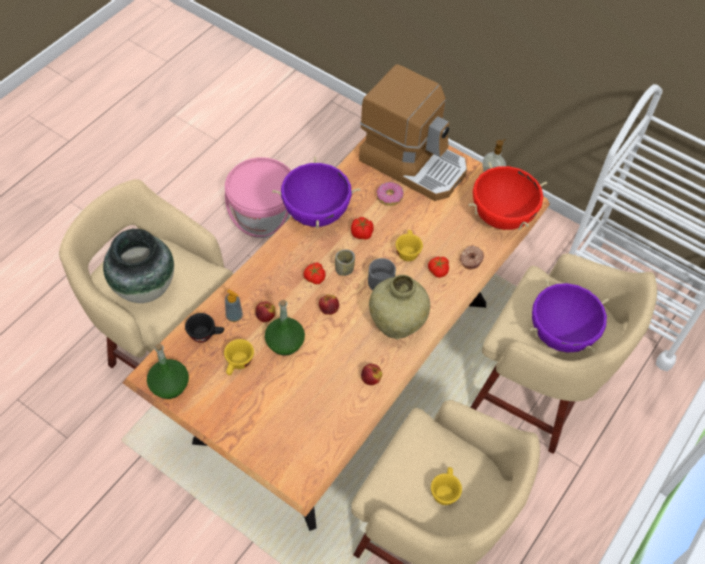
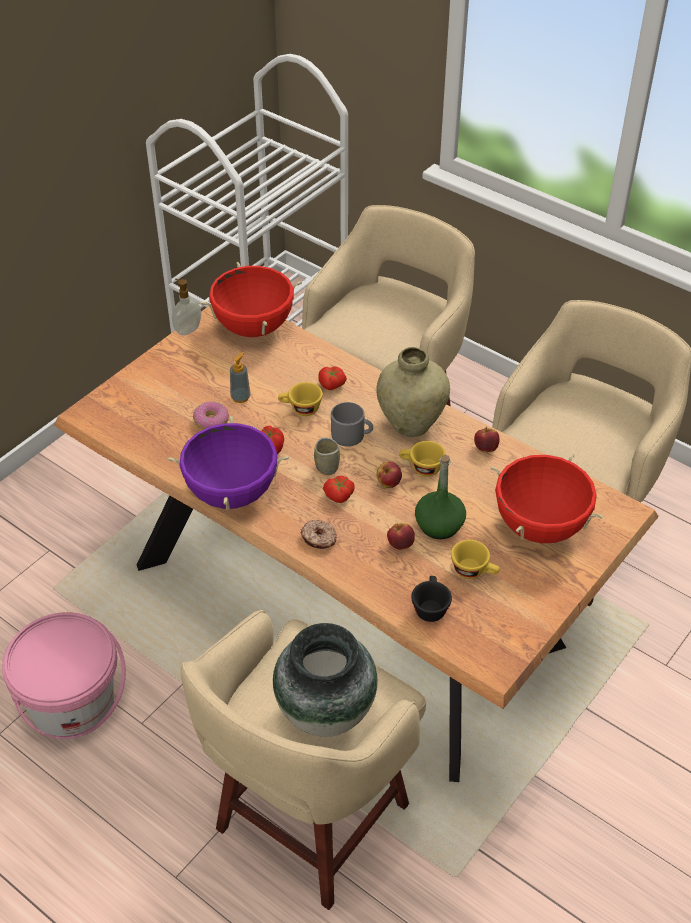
camera: 85 degrees left, 10 degrees down
green bottle [147,344,189,399] -> none
soap dispenser [225,289,243,322] -> soap dispenser moved to [230,352,251,403]
coffee machine [359,64,467,201] -> none
yellow cup [431,467,462,505] -> yellow cup moved to [399,441,446,477]
donut [460,245,484,270] -> donut moved to [301,520,337,549]
purple cooking pot [529,279,609,353] -> none
none -> red cooking pot [490,454,604,543]

